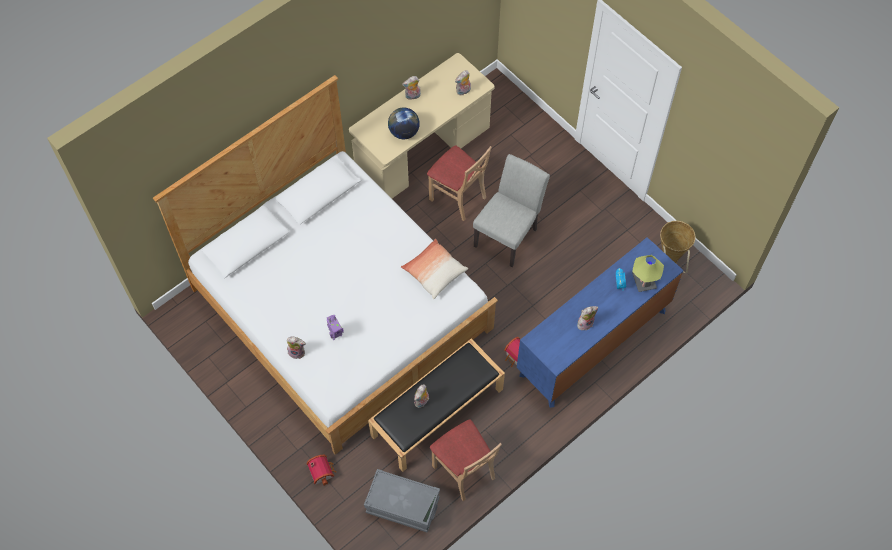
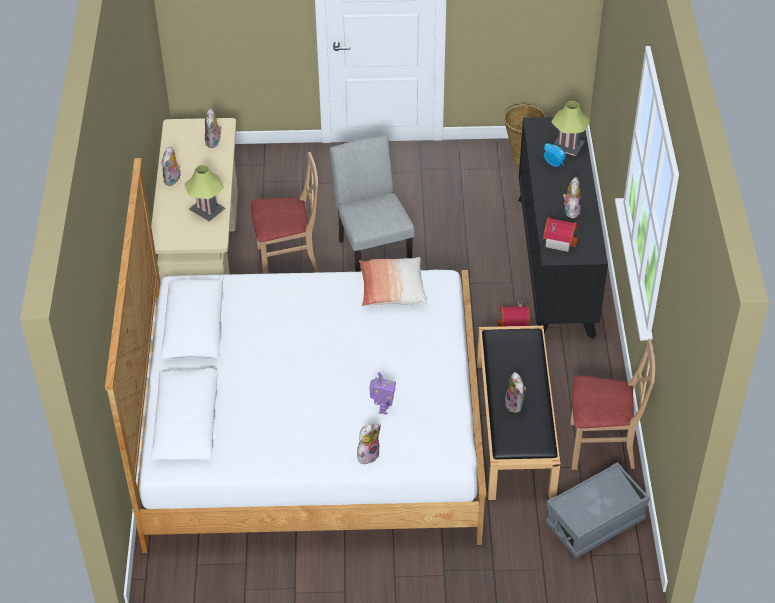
camera: 50 degrees left, 15 degrees down
toy house [306,455,336,485] -> toy house moved to [543,217,578,252]
globe [388,108,420,139] -> table lamp [185,165,225,222]
blue dresser [517,237,684,408] -> black dresser [518,117,608,339]

